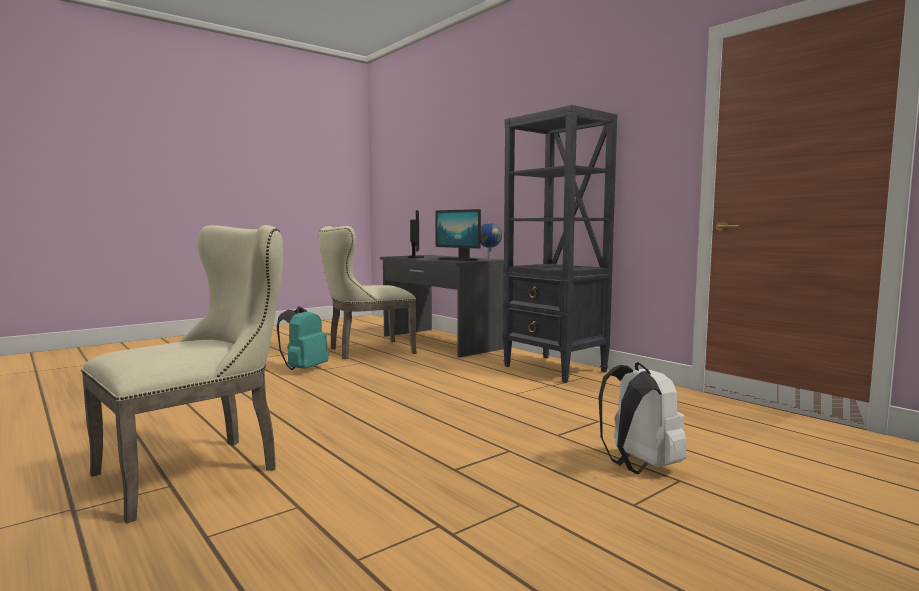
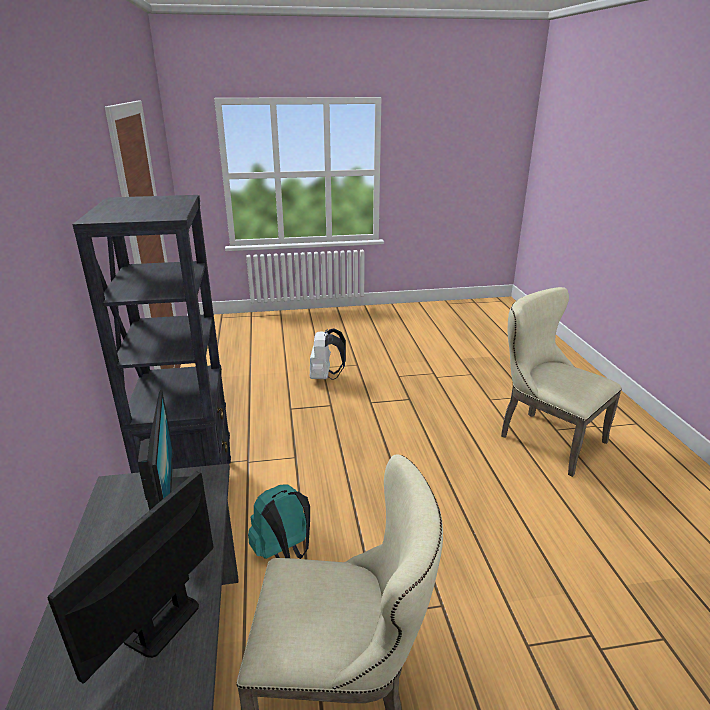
camera: 150 degrees left, 20 degrees up
beige chair [81,225,283,524] -> beige chair turned 60 degrees clockwise [501,287,622,477]
turquoise backpack [277,306,329,370] -> turquoise backpack moved to [248,484,310,559]
globe [481,223,502,260] -> none

